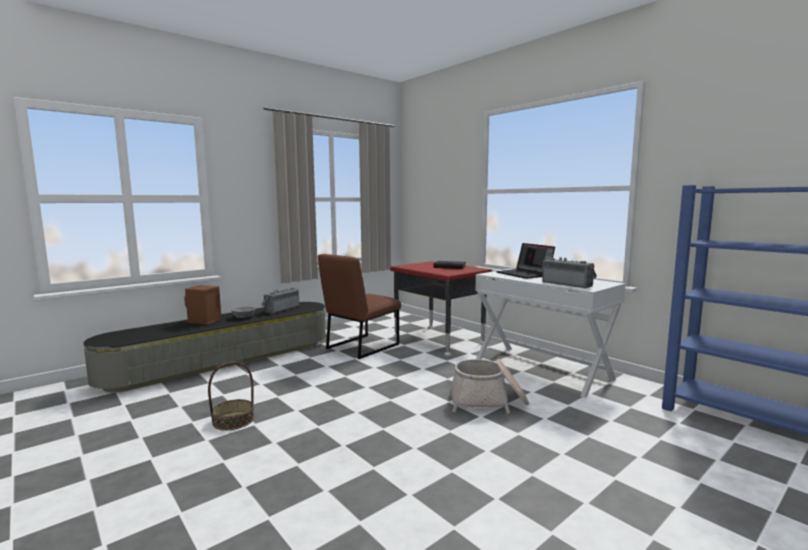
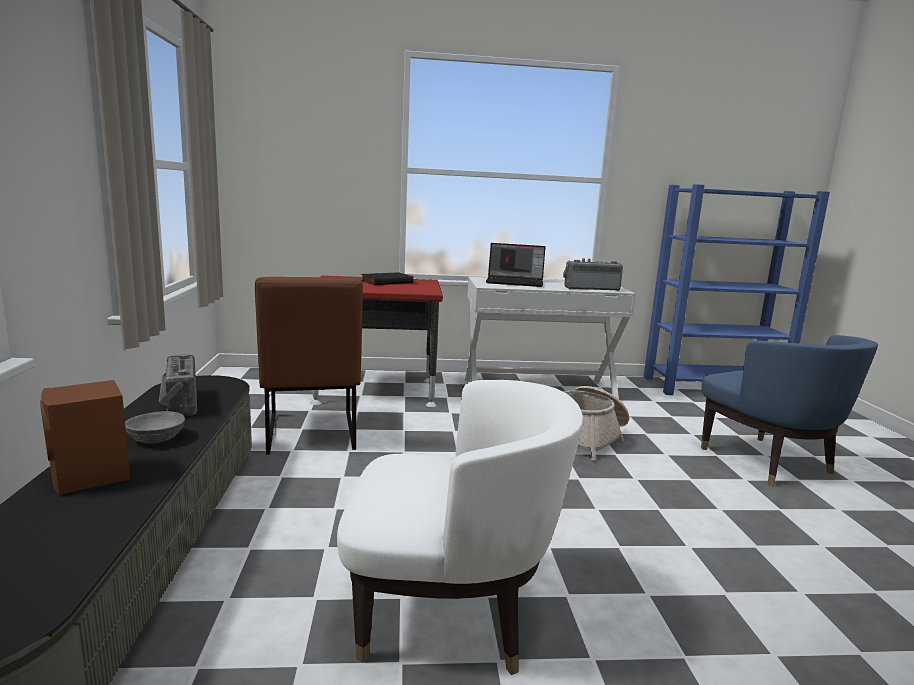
camera: 55 degrees left, 5 degrees up
basket [208,362,254,430] -> white armchair [337,380,583,675]
none -> blue armchair [701,335,878,486]

